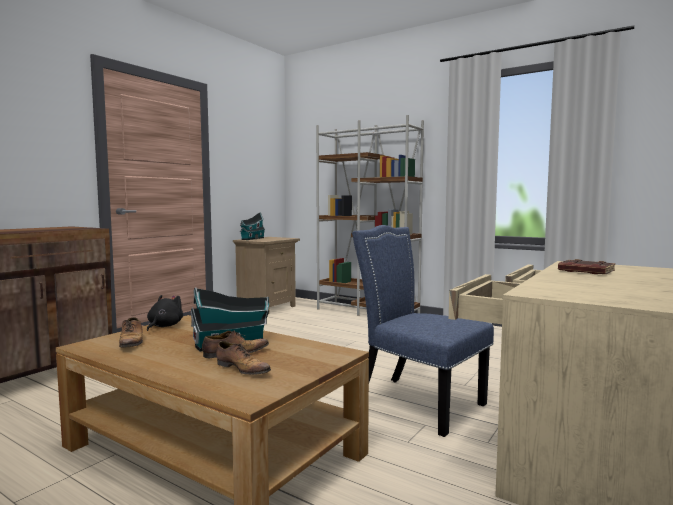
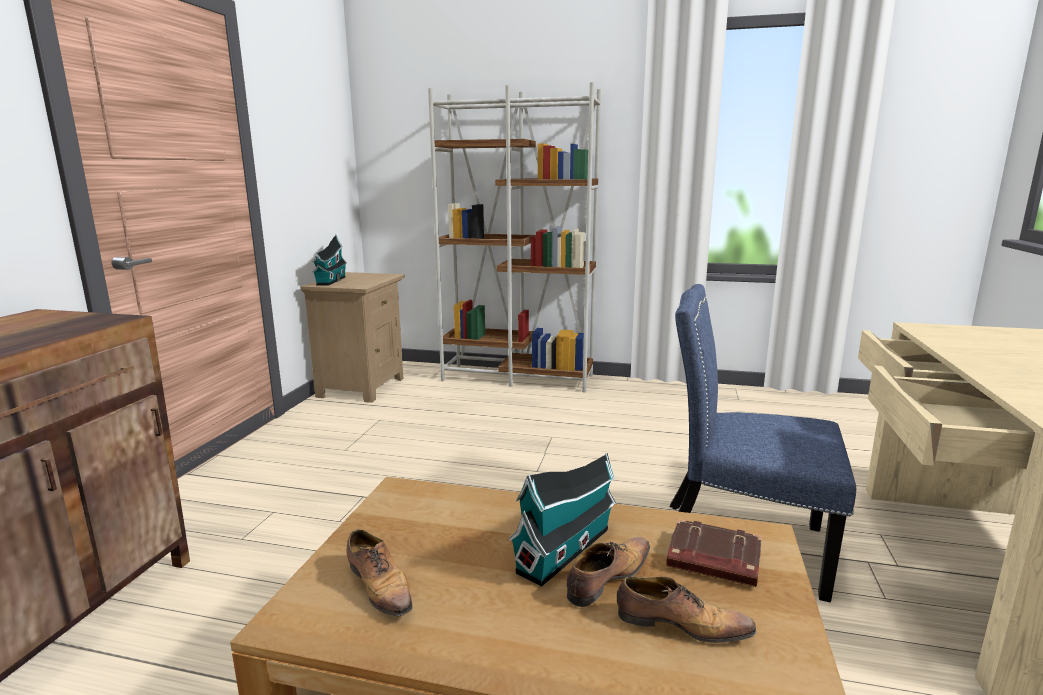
camera: 20 degrees left, 10 degrees up
black plush toy [147,295,183,331] -> none
brown book [558,259,615,274] -> brown book moved to [666,519,762,587]

